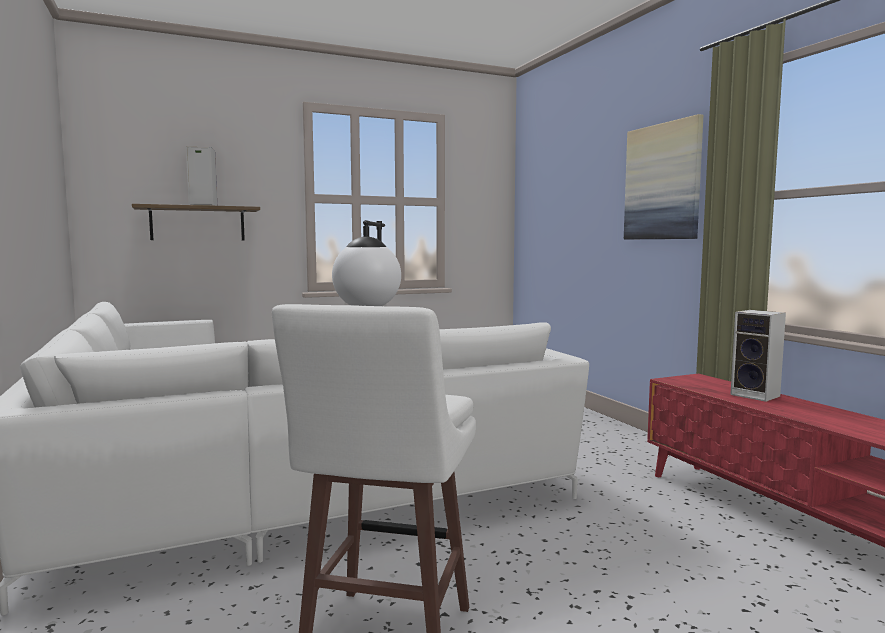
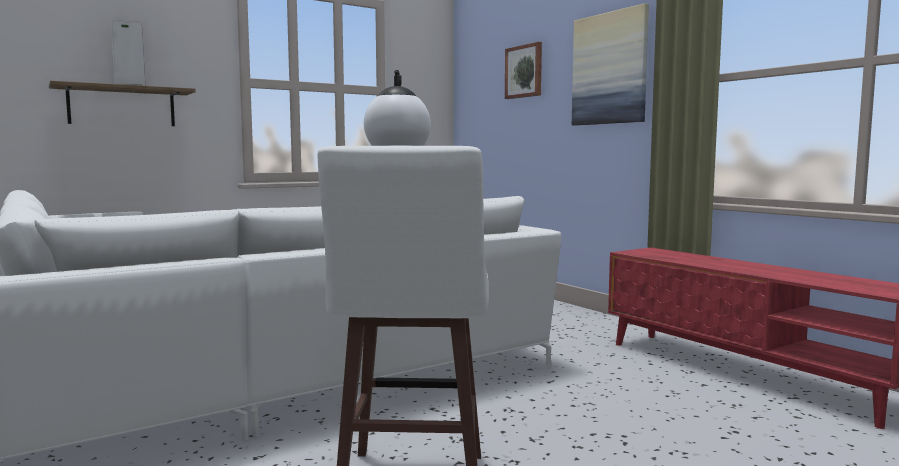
camera: 10 degrees left, 0 degrees up
speaker [730,310,786,402] -> none
none -> picture [505,42,542,99]

